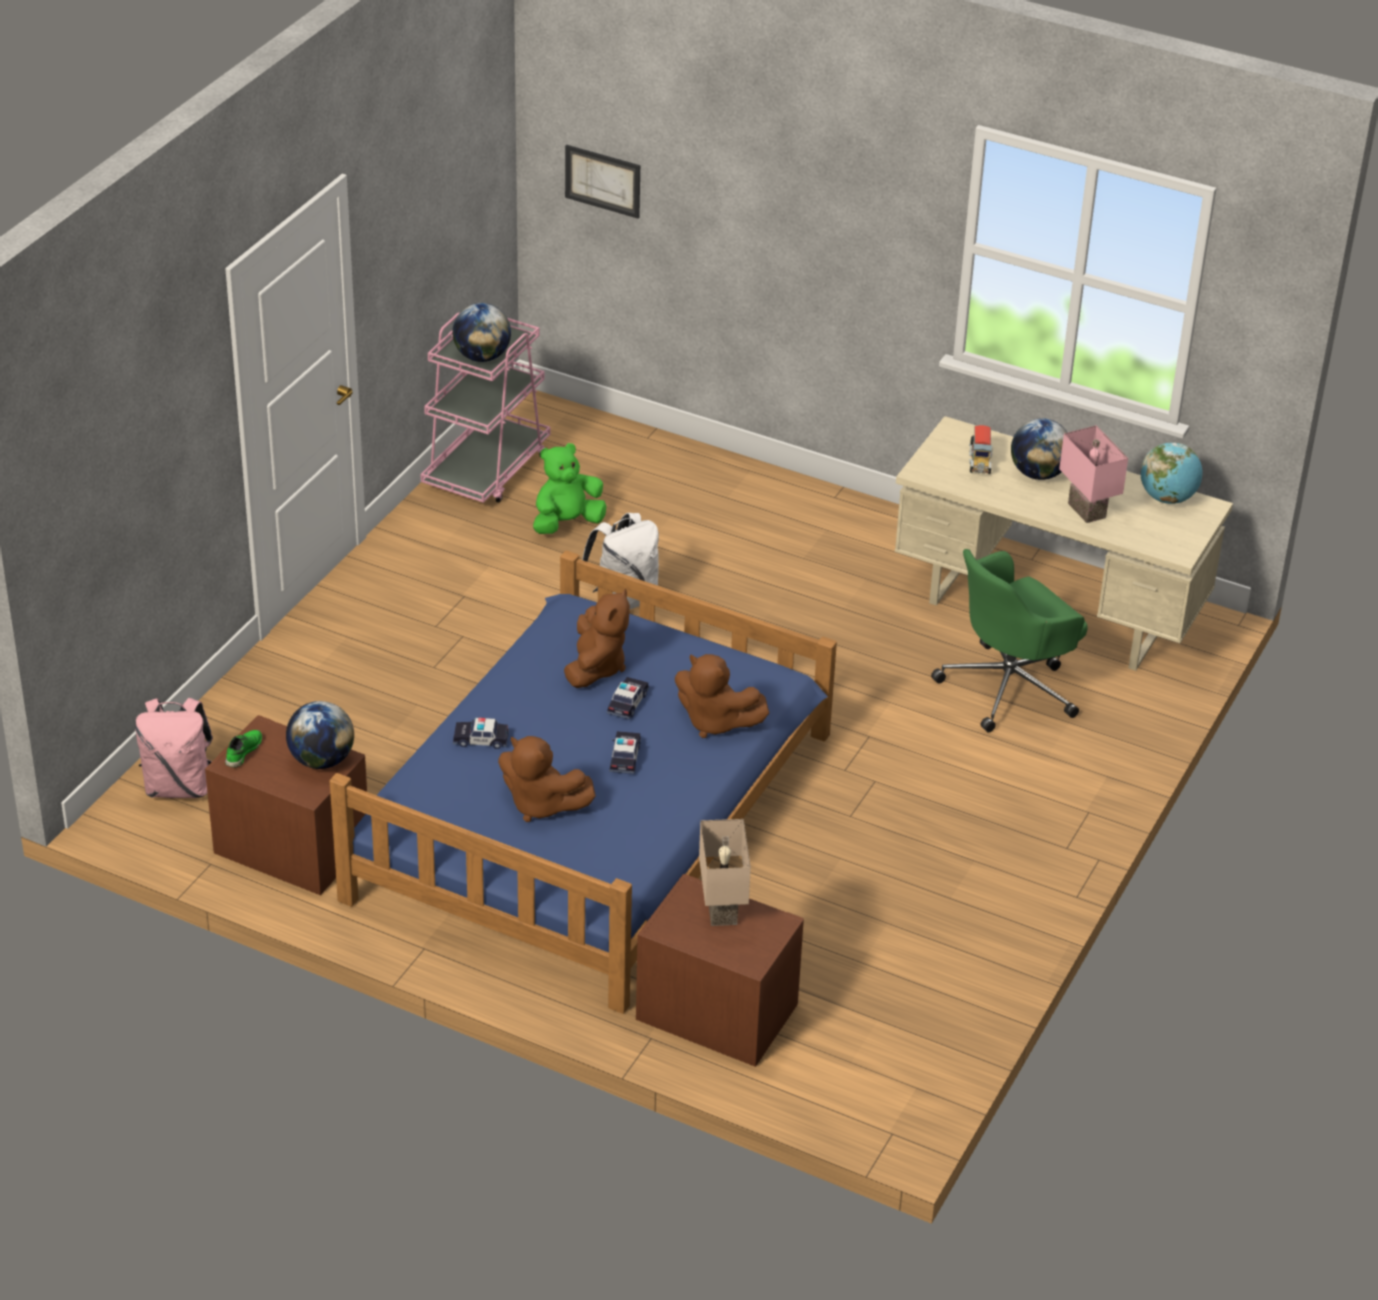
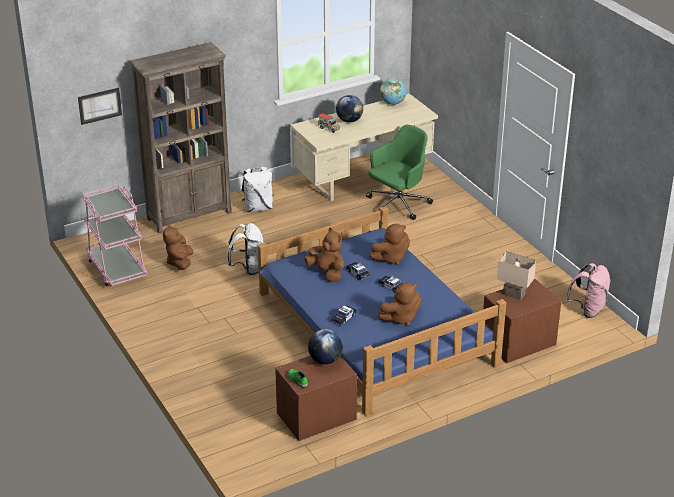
camera: 55 degrees left, 5 degrees down
pink backpack [135,698,213,798] -> pink backpack moved to [566,263,611,318]
globe [452,303,511,362] -> none
green plush toy [533,443,607,534] -> brown plush toy [163,224,193,270]
green office chair [931,549,1088,732] -> green office chair turned 135 degrees counterclockwise [366,125,433,220]
pink table lamp [1059,425,1128,523] -> none
none -> brown bookcase [129,42,232,233]
none -> white backpack [241,167,274,212]

